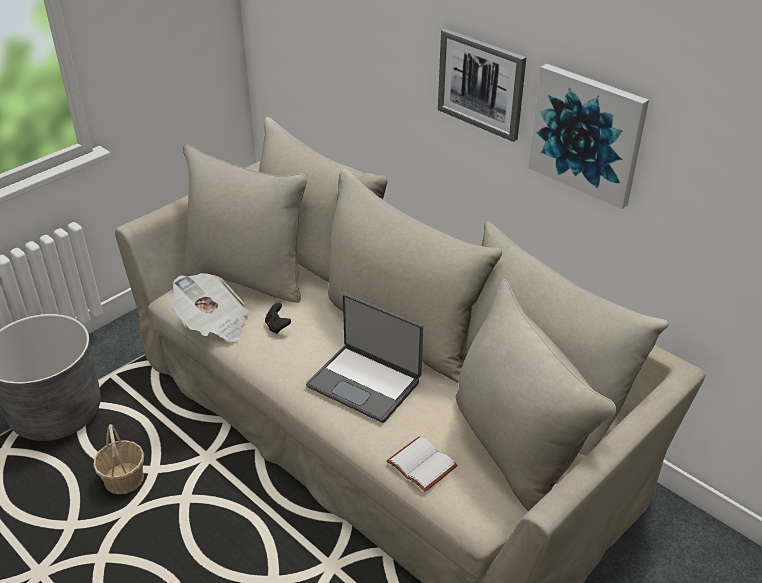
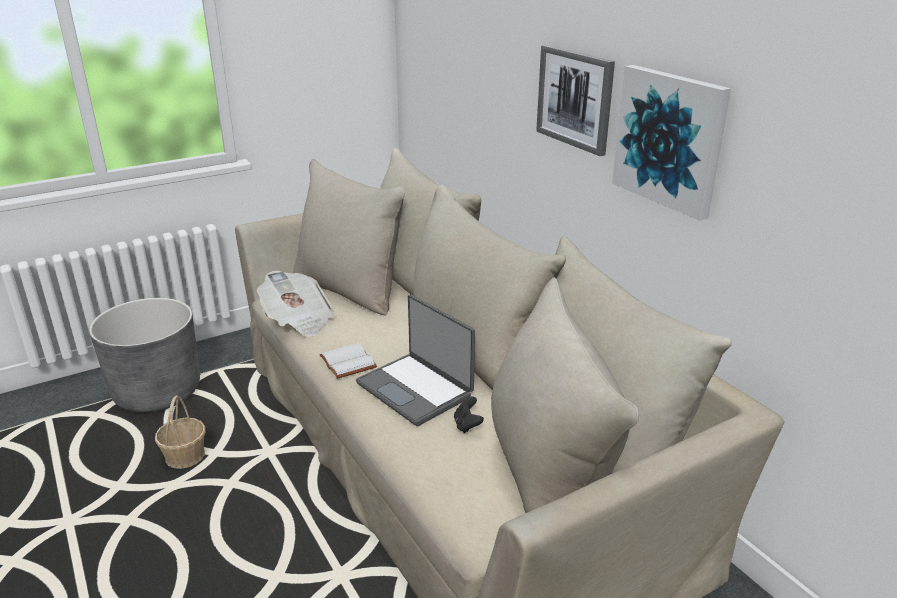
camera: 15 degrees right, 10 degrees down
black game controller [265,303,291,334] -> black game controller moved to [454,396,484,433]
white book [387,436,458,492] -> white book moved to [319,343,377,379]

